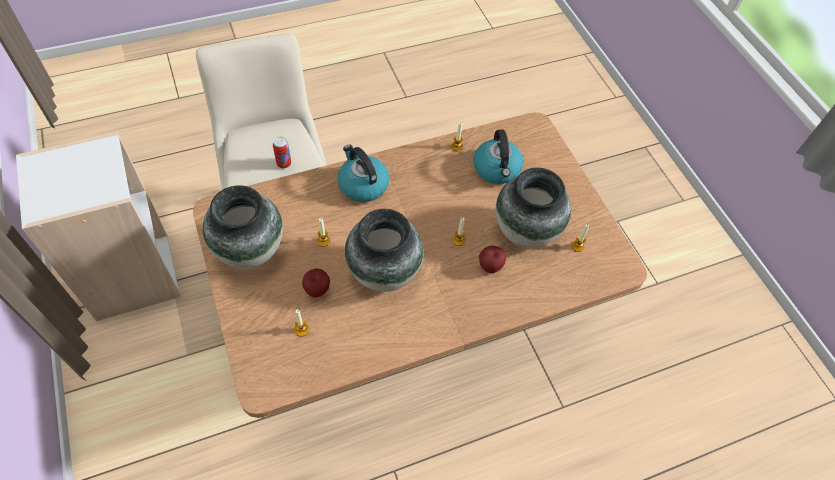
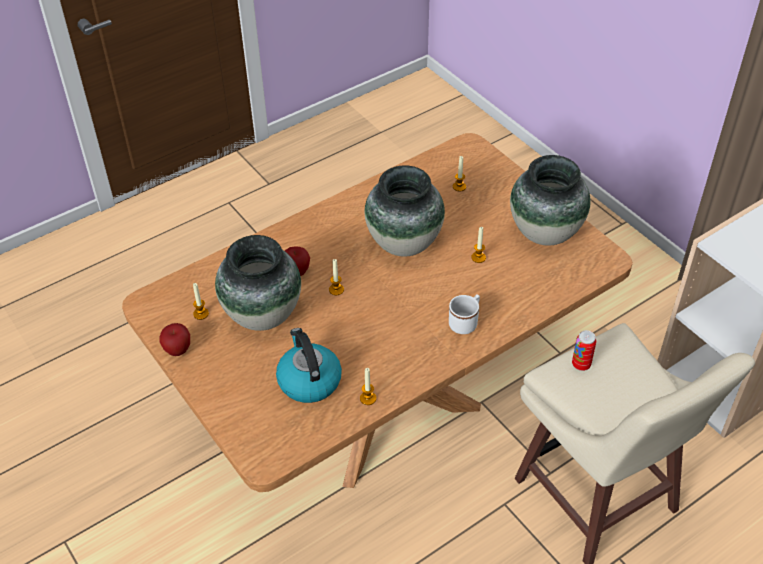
camera: 170 degrees right, 10 degrees down
apple [302,268,330,297] -> apple moved to [159,323,190,356]
kettle [338,145,389,202] -> white mug [449,294,480,334]

